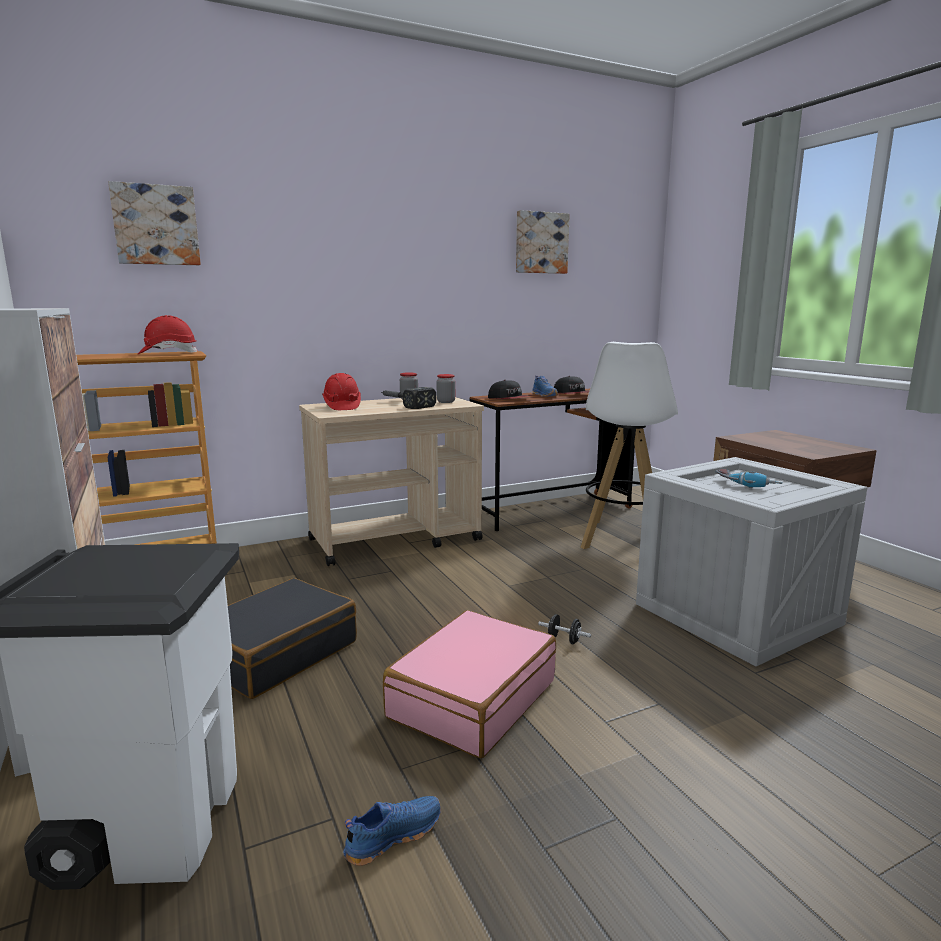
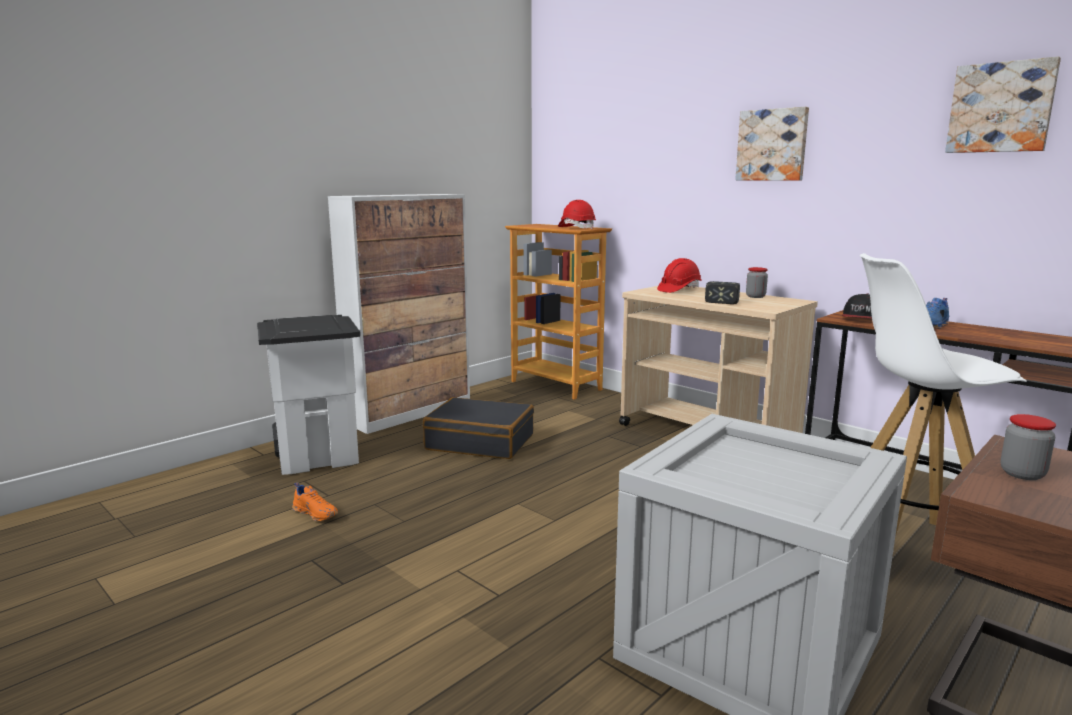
camera: 70 degrees right, 0 degrees up
picture [108,181,201,265] -> picture moved to [735,107,809,181]
blue shoe [344,796,441,866] -> orange shoe [292,482,338,521]
pink suitcase [383,610,556,758] -> none
jar [437,374,455,403] -> jar moved to [1000,414,1056,480]
black dumbbell [538,614,591,644] -> none
cap [554,376,589,394] -> none
power drill [716,469,782,488] -> none

